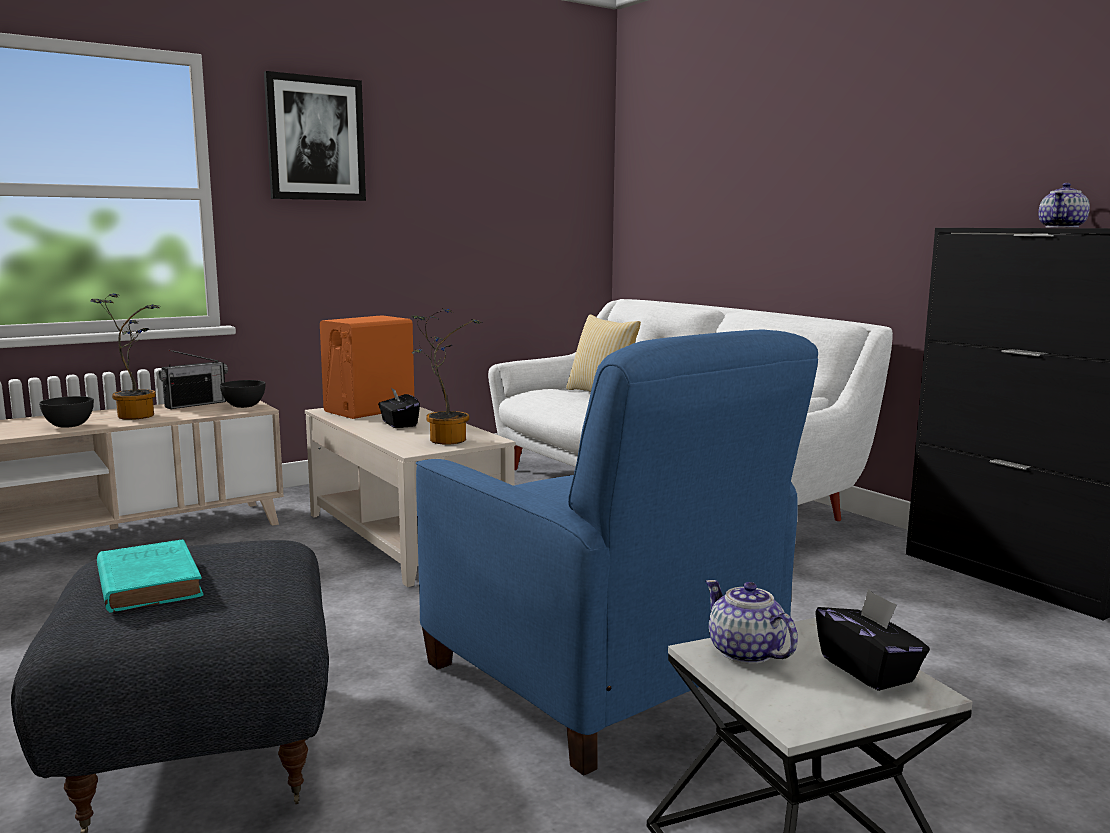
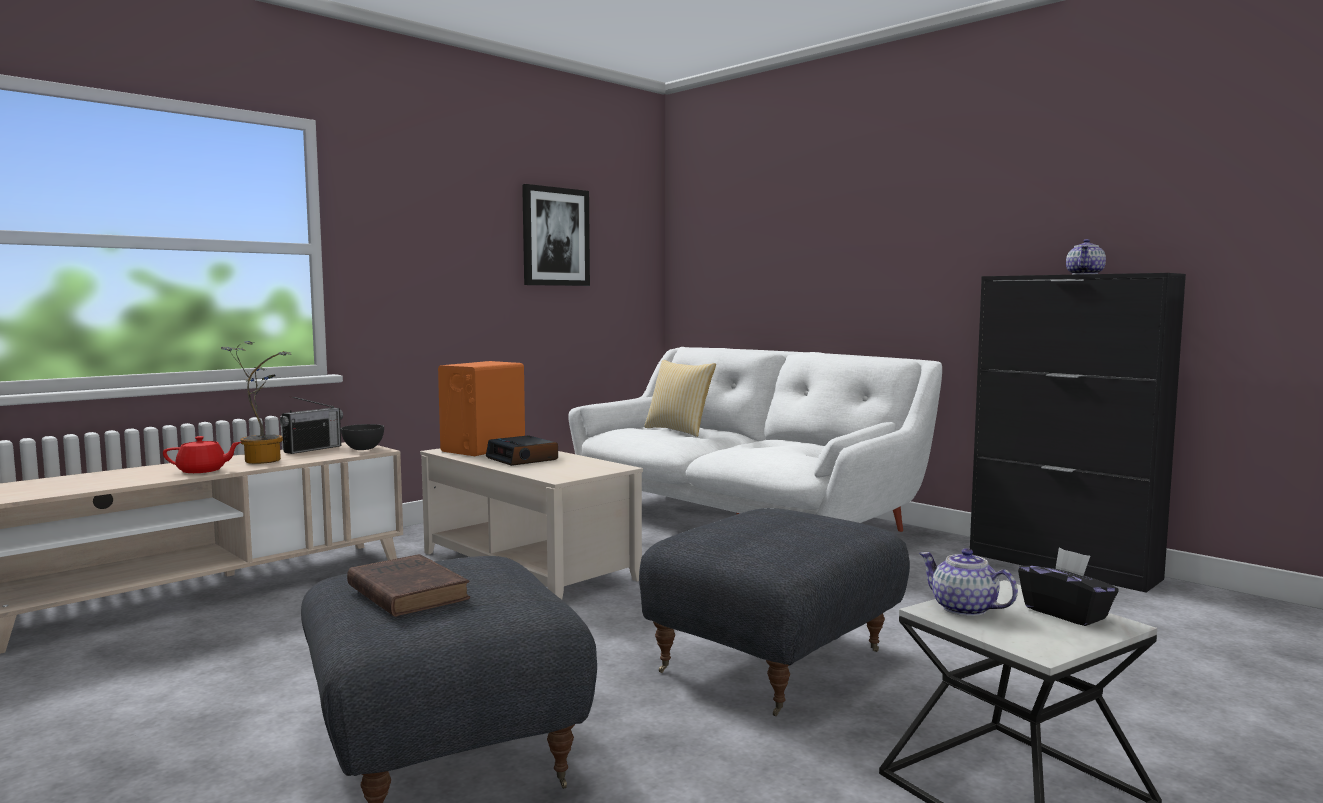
camera: 10 degrees left, 5 degrees down
grey bowl [39,396,94,428] -> red teapot [163,436,241,473]
turquoise book [97,540,204,613] -> brown book [347,554,470,617]
picture [264,71,366,201] -> picture moved to [522,184,590,286]
black tissue box [378,388,420,428] -> alarm clock [486,435,558,466]
potted plant [411,309,482,445] -> none
blue armchair [416,329,818,775] -> grey ottoman [639,508,910,716]

